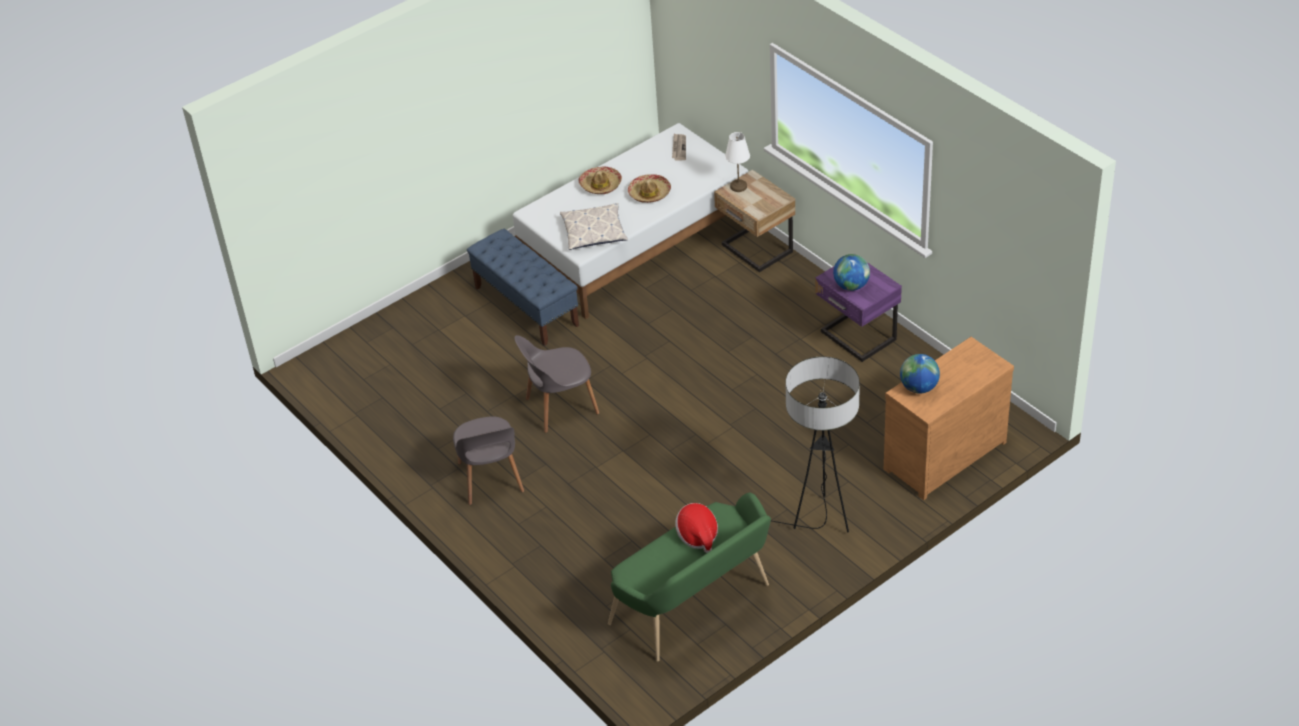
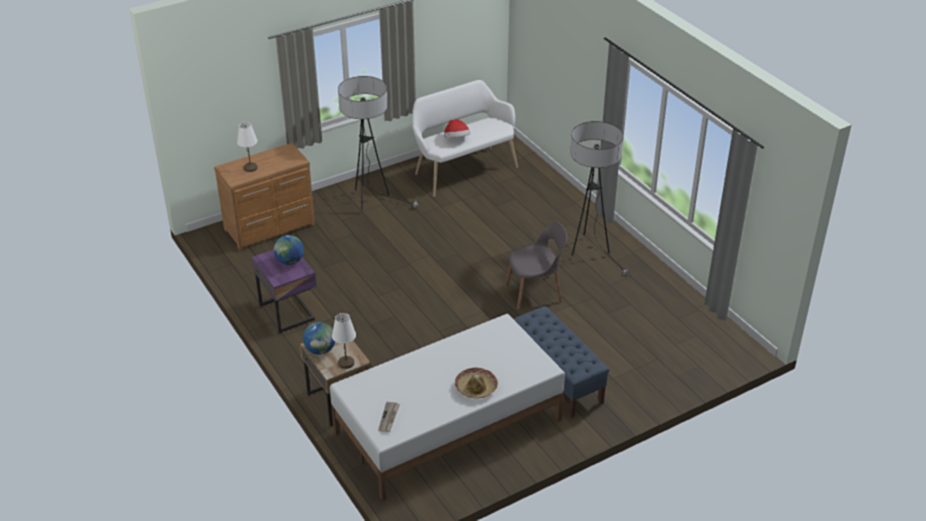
camera: 175 degrees left, 5 degrees down
grey chair [453,416,524,505] -> floor lamp [571,121,629,276]
pillow [560,203,628,250] -> none
green bench [608,493,771,662] -> white bench [412,80,518,197]
hat [628,174,671,203] -> none
globe [900,354,940,394] -> globe moved to [303,322,335,355]
none -> white table lamp [237,122,258,172]

